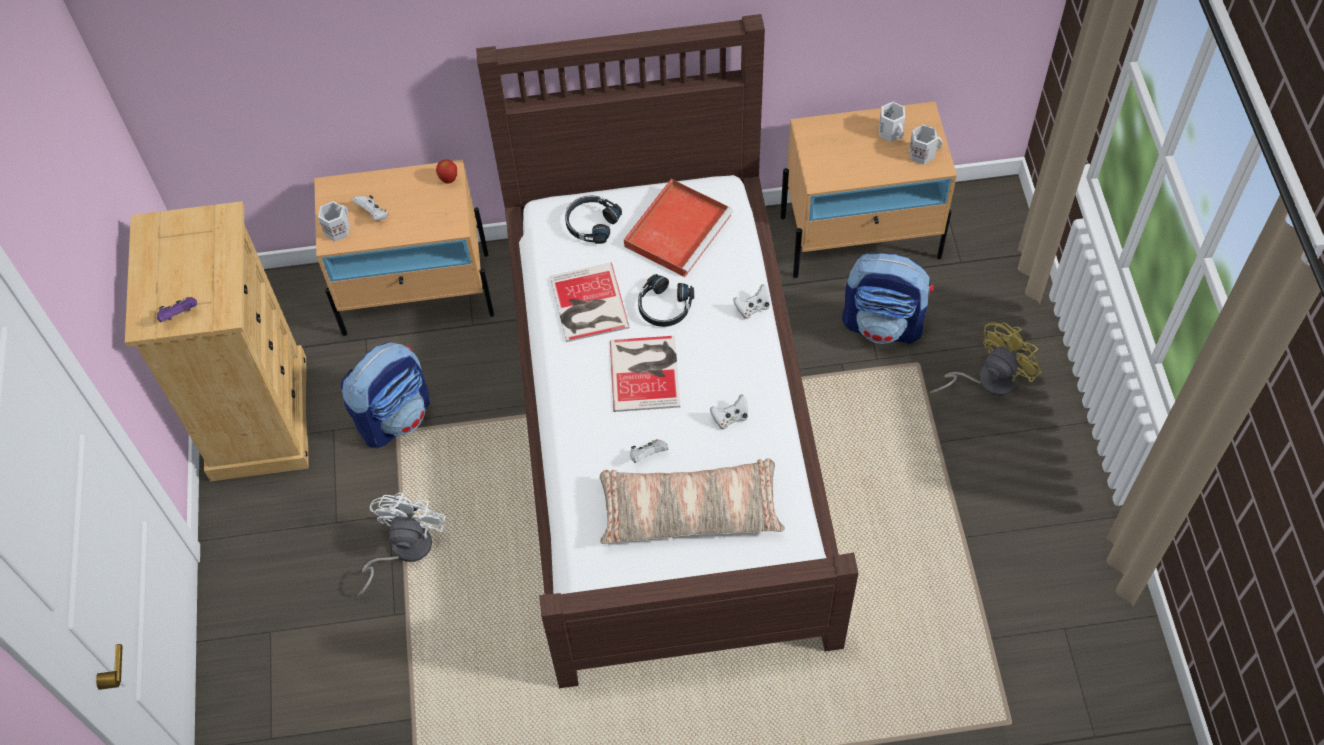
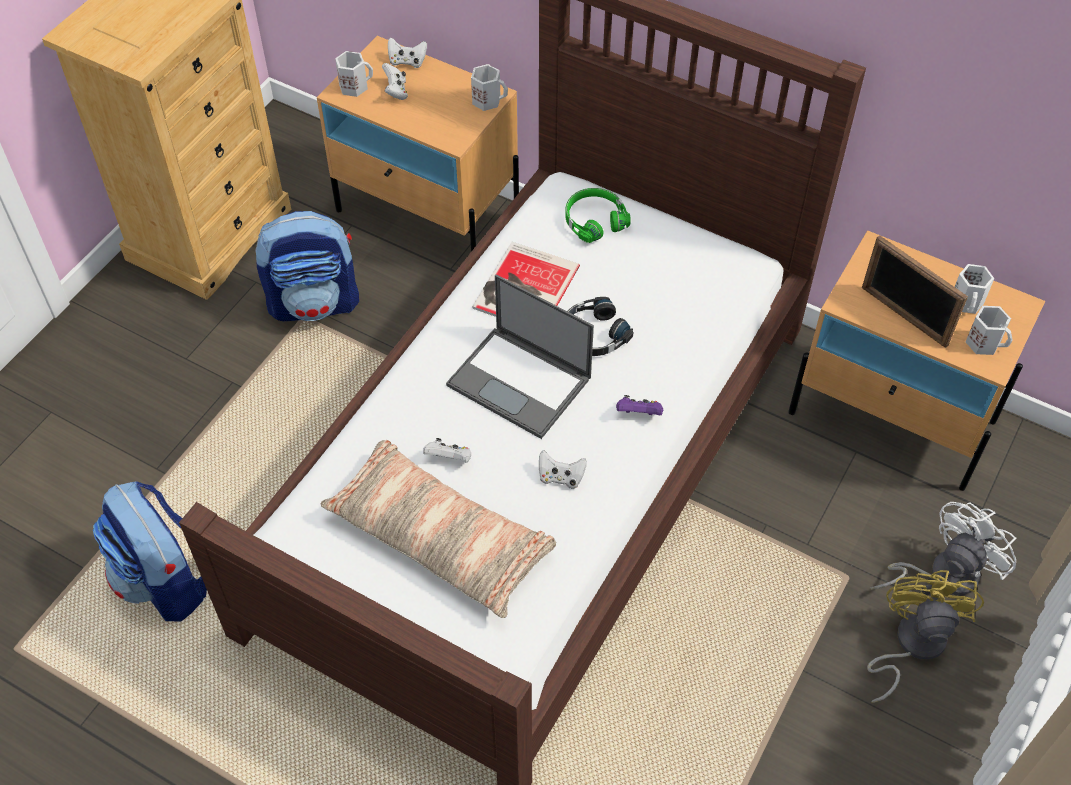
camera: 35 degrees right, 5 degrees down
purple game controller [157,297,197,322] -> purple game controller moved to [616,395,663,415]
white fan [358,493,445,596] -> white fan moved to [870,502,1016,595]
apple [436,159,457,184] -> white mug [471,64,508,111]
black headphones [565,195,622,244] -> green headphones [565,188,631,243]
book [610,336,681,412] -> laptop [446,275,594,439]
red tray [624,179,733,277] -> none
white game controller [733,284,770,319] -> white game controller moved to [388,37,427,68]
backpack [842,253,934,344] -> backpack moved to [93,481,207,622]
yellow fan [930,322,1041,396] -> yellow fan turned 75 degrees counterclockwise [867,570,984,703]
none -> picture frame [862,235,968,348]

